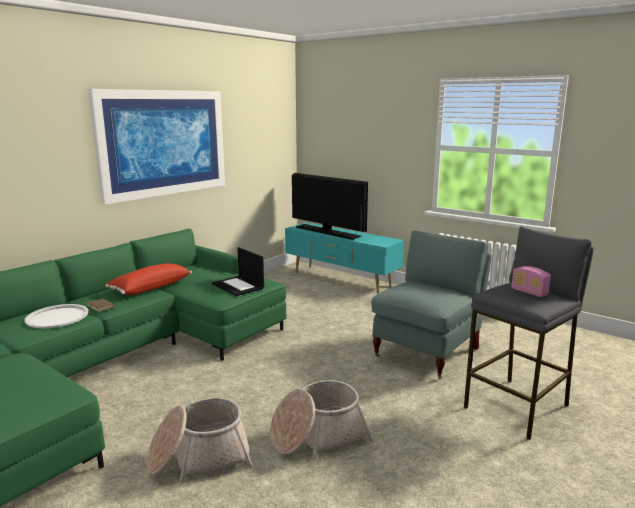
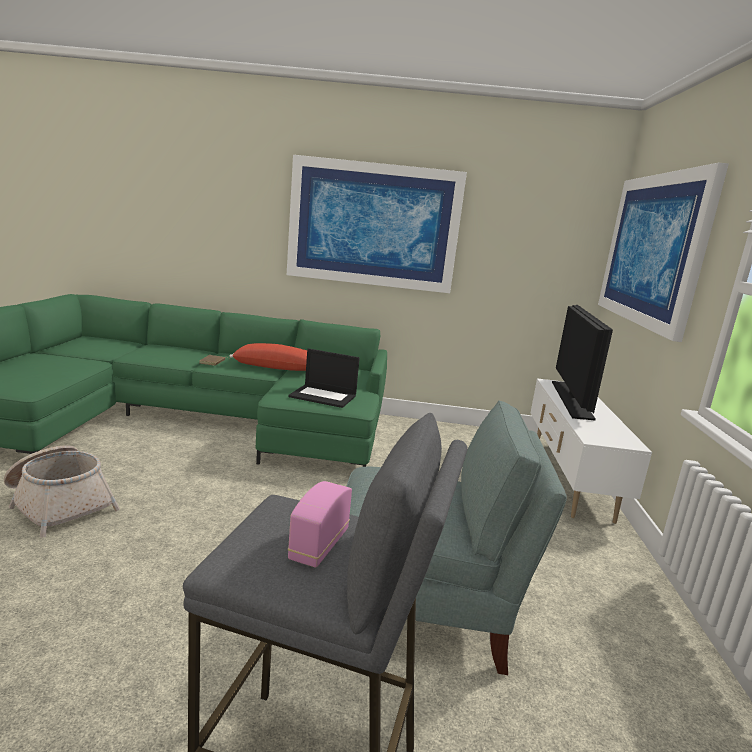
camera: 55 degrees right, 0 degrees up
white tray [25,304,89,329] -> none
laptop [212,247,264,296] -> laptop turned 90 degrees counterclockwise [288,348,360,408]
basket [270,380,373,460] -> none
turquoise tv stand [285,223,404,293] -> white tv stand [531,378,652,524]
none -> picture [598,163,729,342]

